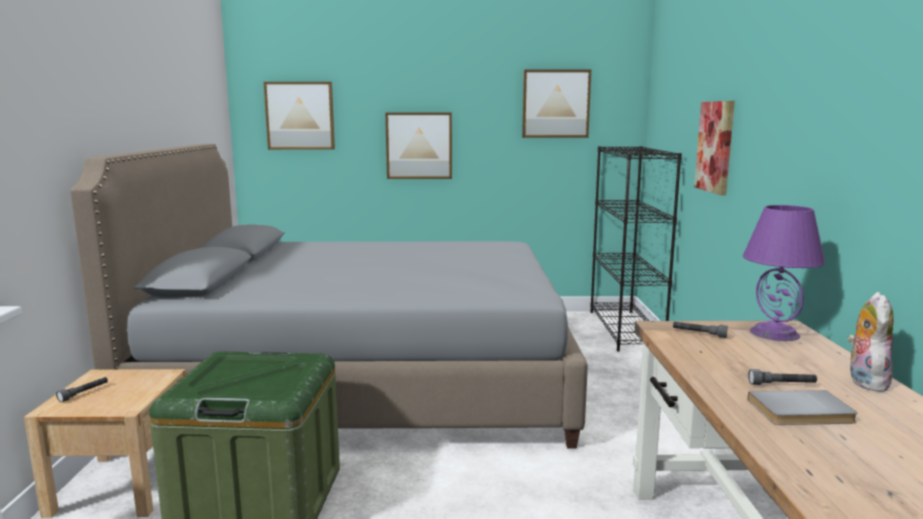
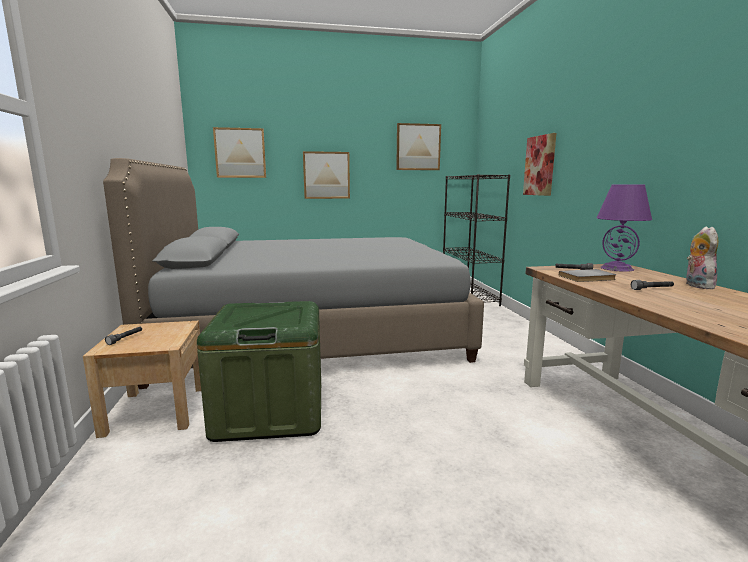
camera: 10 degrees left, 0 degrees up
grey book [748,390,858,425] -> grey book moved to [559,269,616,282]

